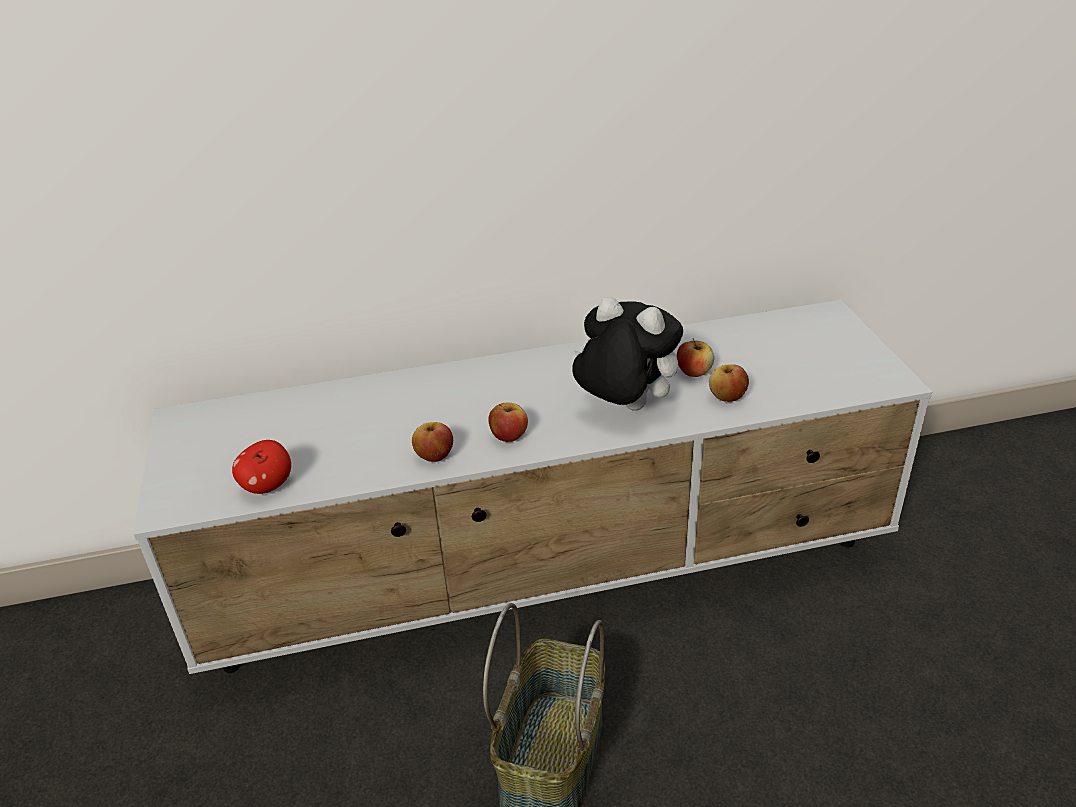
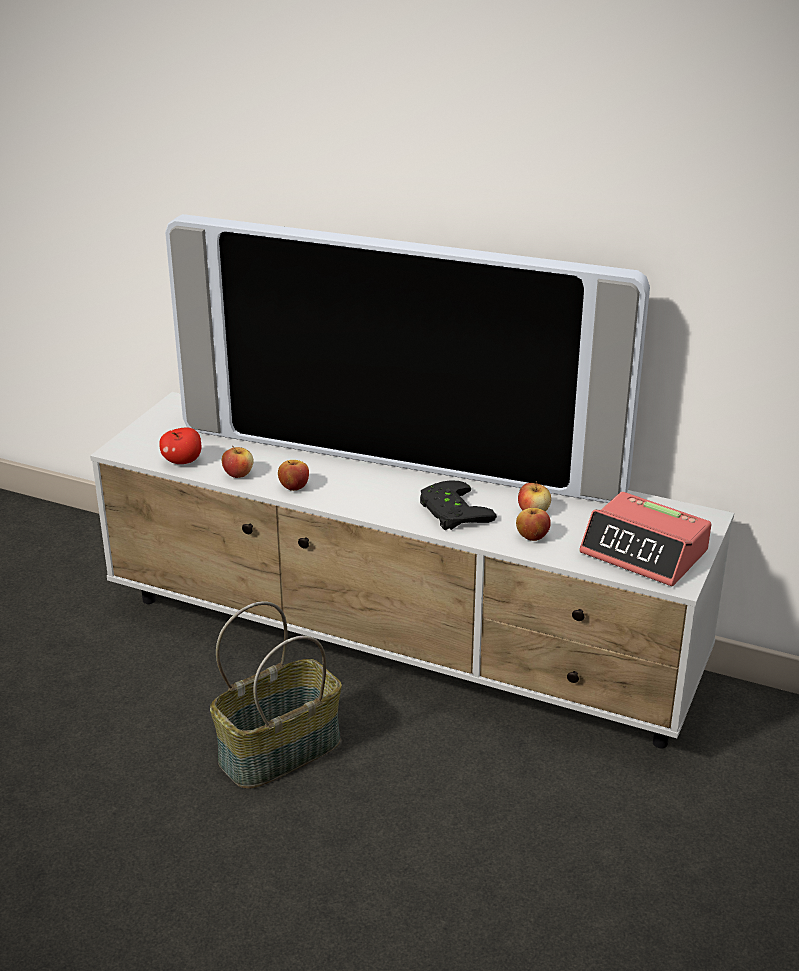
camera: 35 degrees right, 5 degrees down
apple [488,402,528,442] -> apple moved to [222,446,253,478]
plush toy [573,297,683,411] -> black game controller [420,480,497,530]
none -> television [165,214,650,503]
none -> alarm clock [579,492,711,586]

